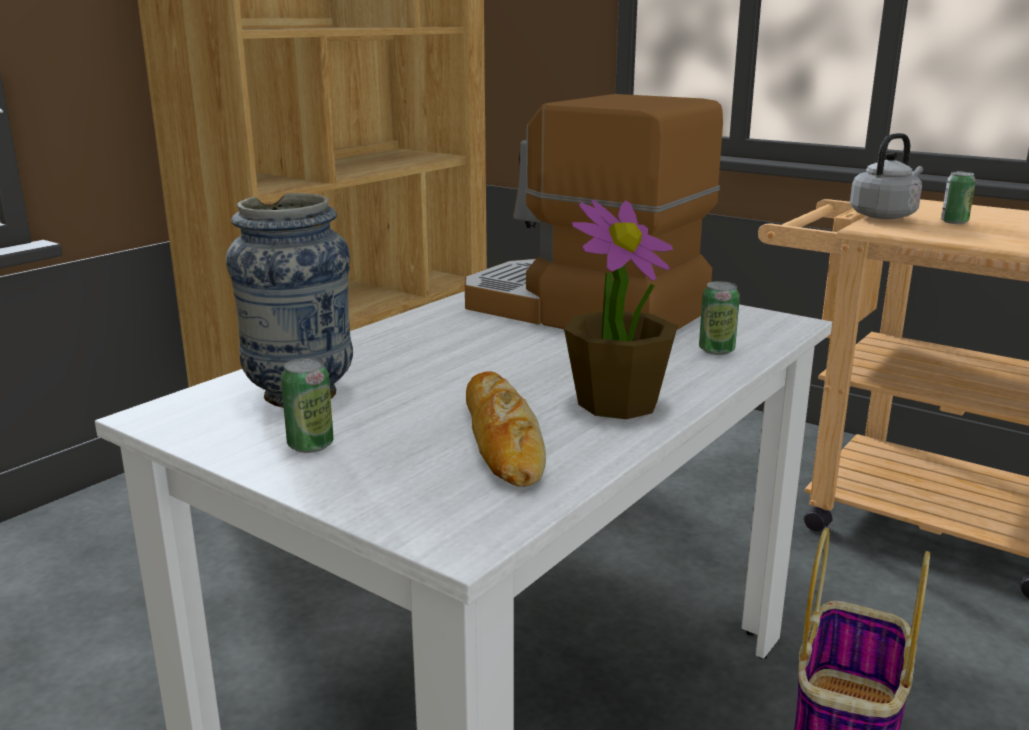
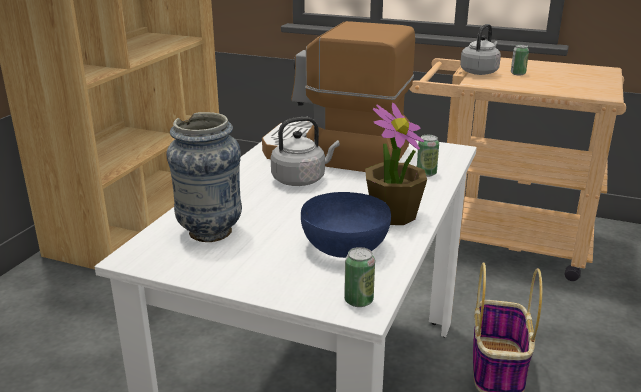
camera: 15 degrees left, 5 degrees up
can [281,358,334,453] -> can moved to [344,247,375,307]
bread [466,371,546,487] -> blue bowl [301,192,391,258]
none -> grey kettle [271,117,340,186]

